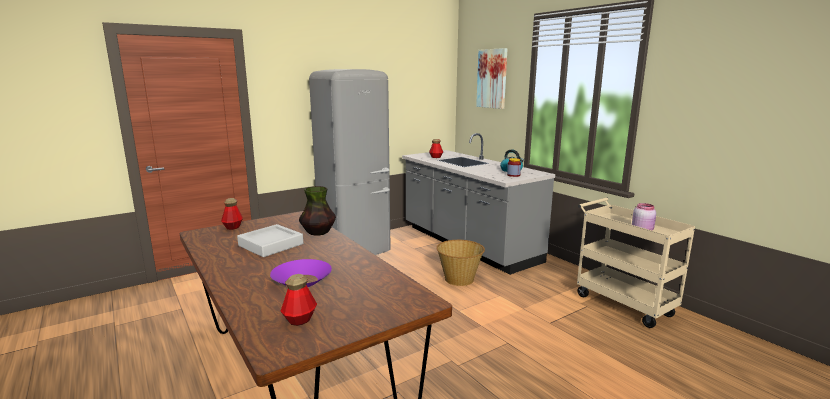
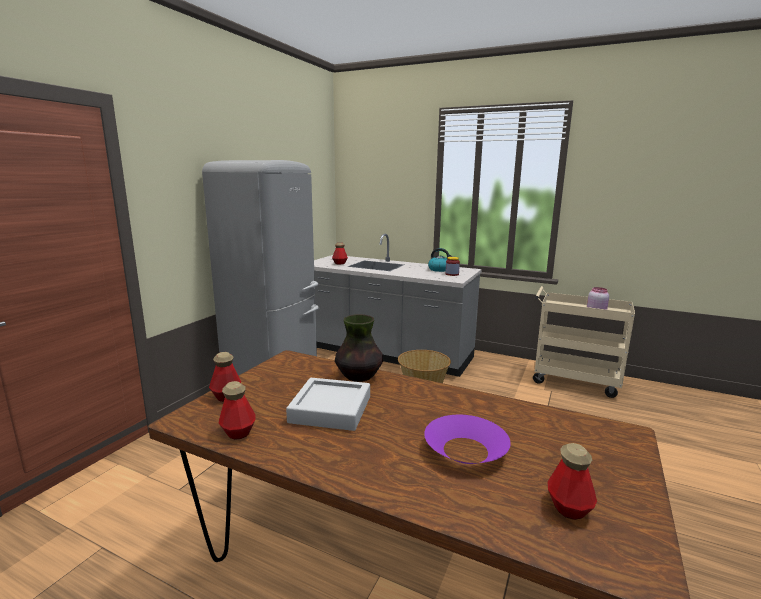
camera: 30 degrees left, 0 degrees up
picture [476,48,508,109] -> none
none -> bottle [219,381,255,440]

